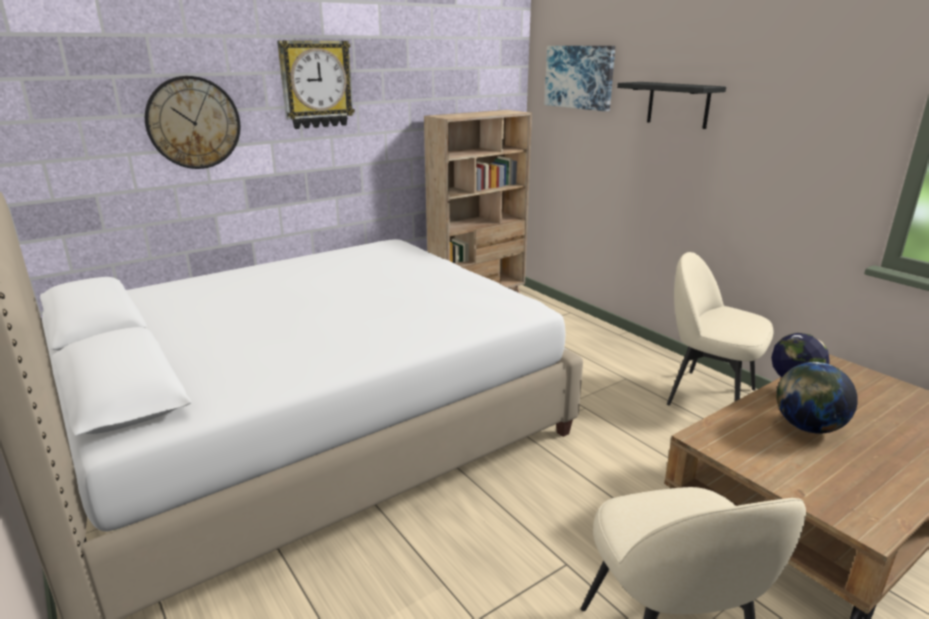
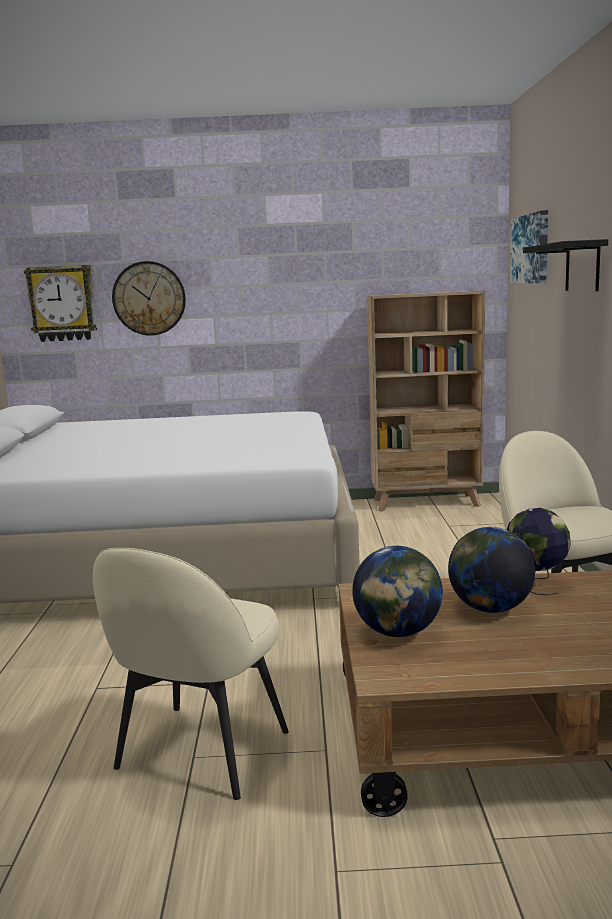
camera: 35 degrees right, 10 degrees down
wall clock [277,40,355,129] -> wall clock moved to [24,265,97,342]
none -> globe [352,546,443,637]

